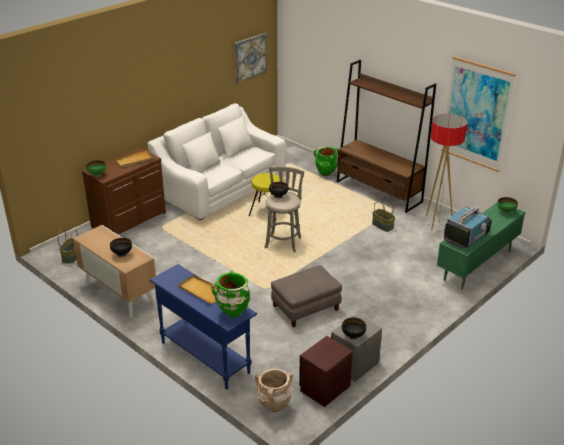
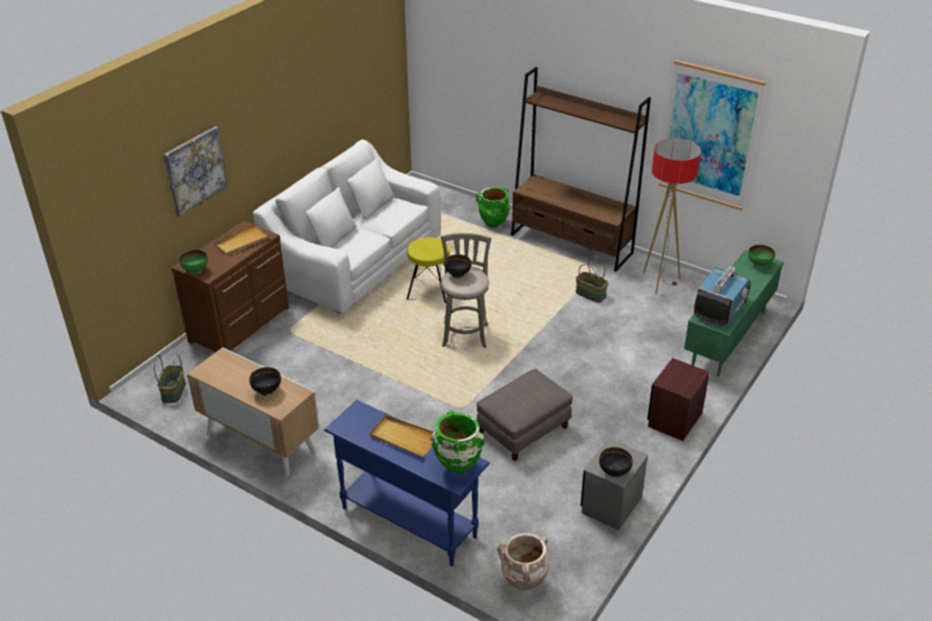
camera: 10 degrees left, 5 degrees up
picture [235,33,267,84] -> picture moved to [164,126,228,217]
brown nightstand [299,336,353,407] -> brown nightstand moved to [647,358,710,441]

